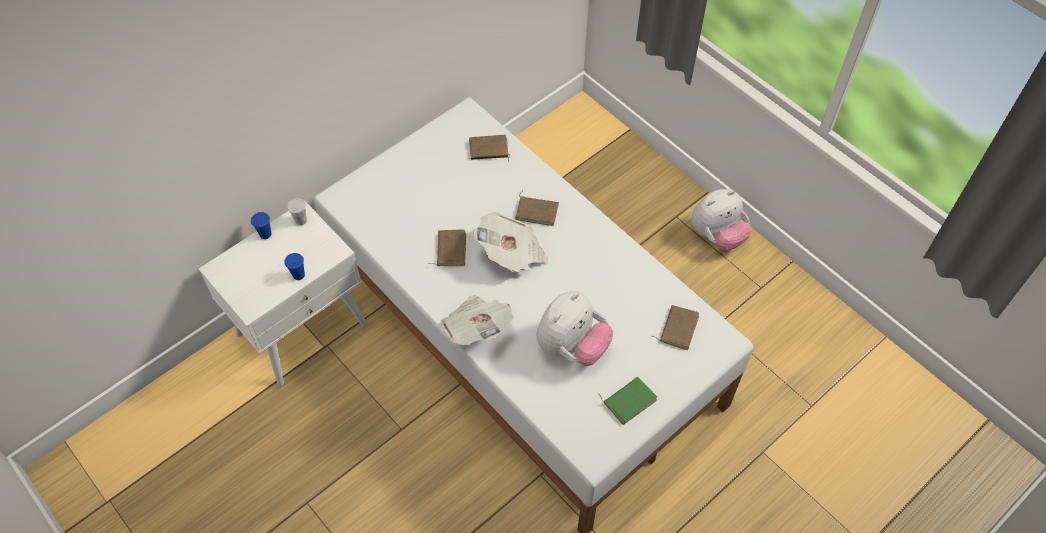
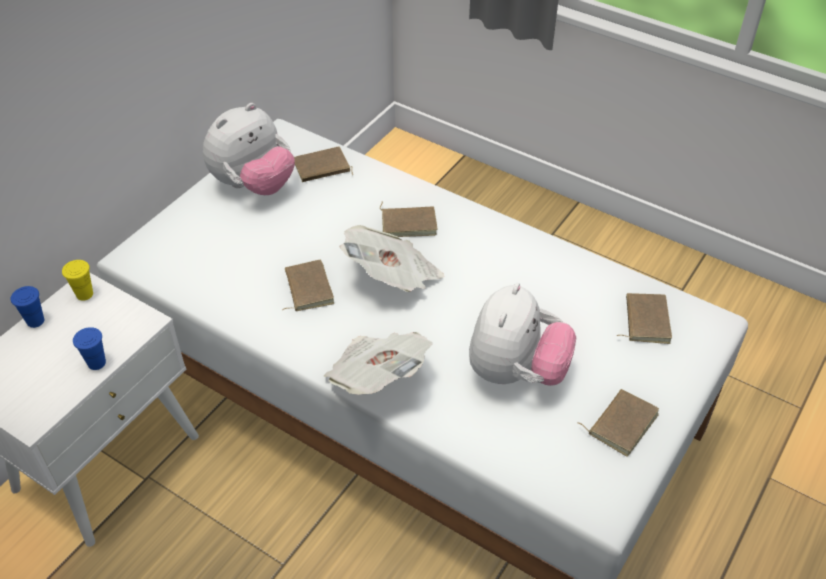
camera: 15 degrees left, 10 degrees down
white cup [287,198,307,225] -> yellow cup [62,260,93,301]
green book [598,377,657,425] -> brown book [578,389,659,457]
plush toy [691,189,752,250] -> plush toy moved to [203,103,295,195]

